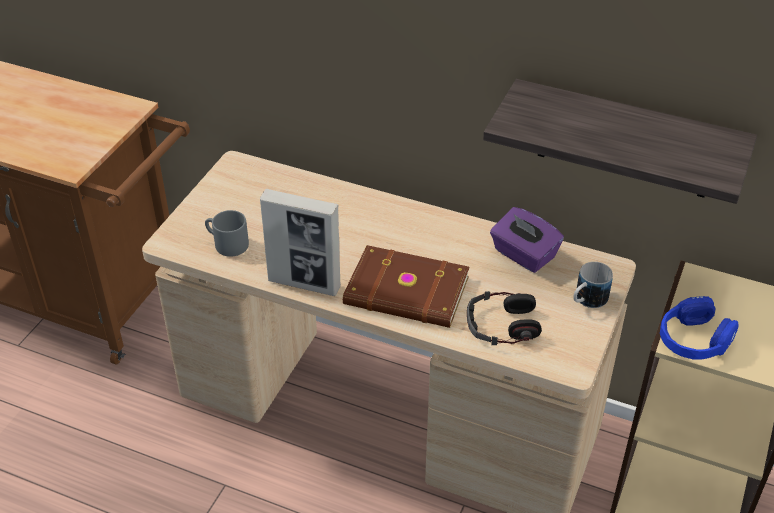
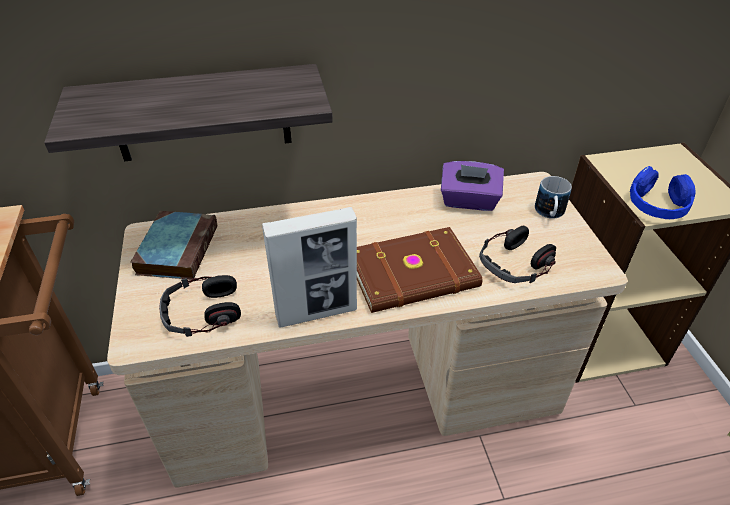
camera: 35 degrees left, 0 degrees up
grey mug [205,210,249,257] -> headphones [159,275,241,337]
shelf [483,79,757,204] -> shelf moved to [44,64,333,161]
none -> book [130,211,217,280]

